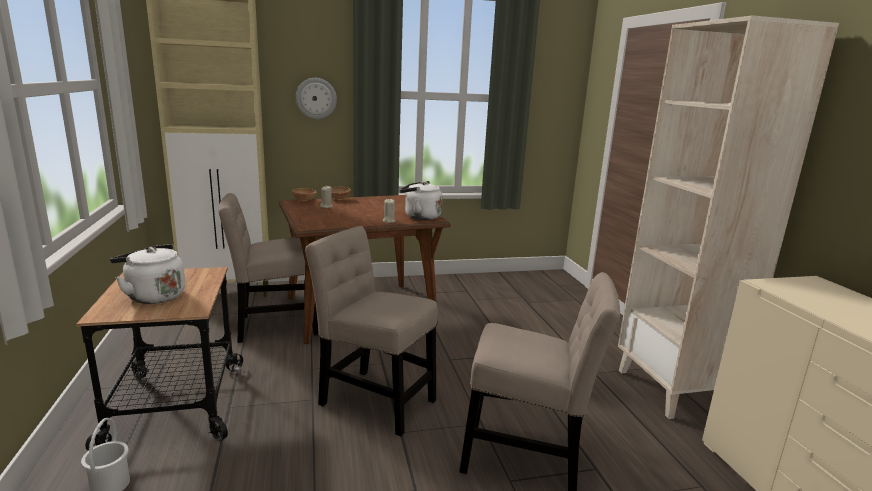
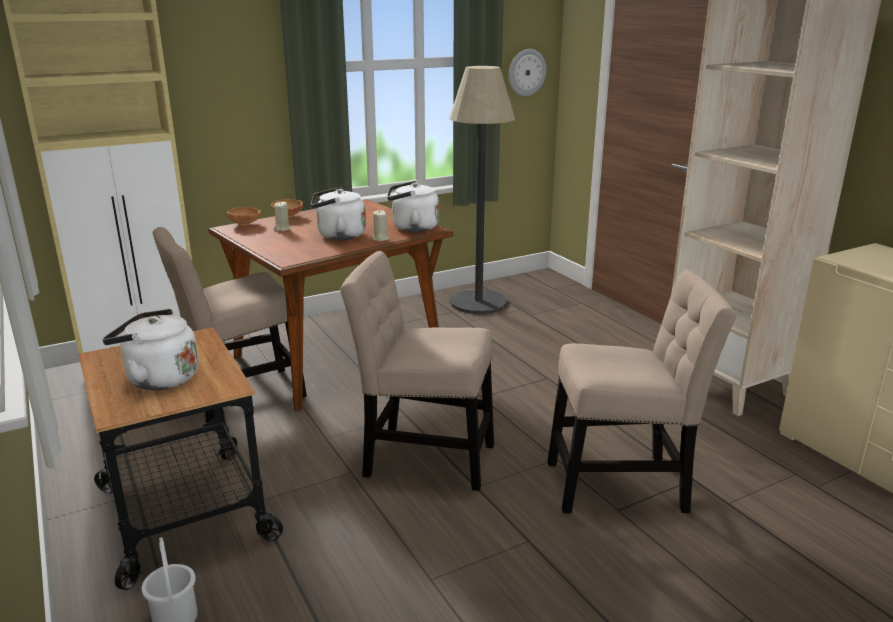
camera: 15 degrees left, 5 degrees up
wall clock [296,78,337,119] -> wall clock moved to [509,49,546,96]
none -> white kettle [311,187,366,240]
none -> floor lamp [449,66,515,314]

